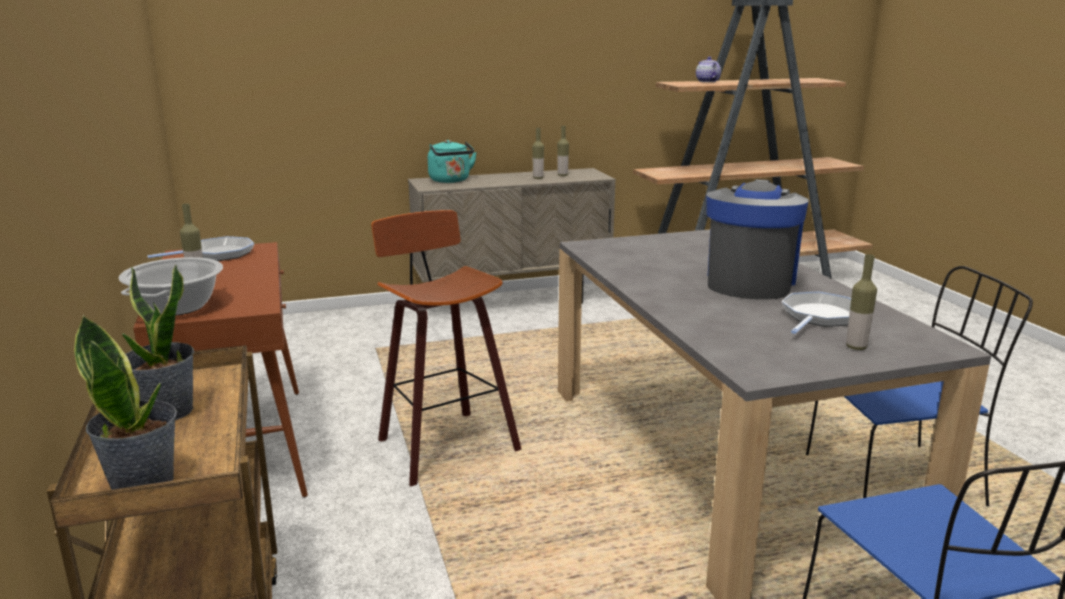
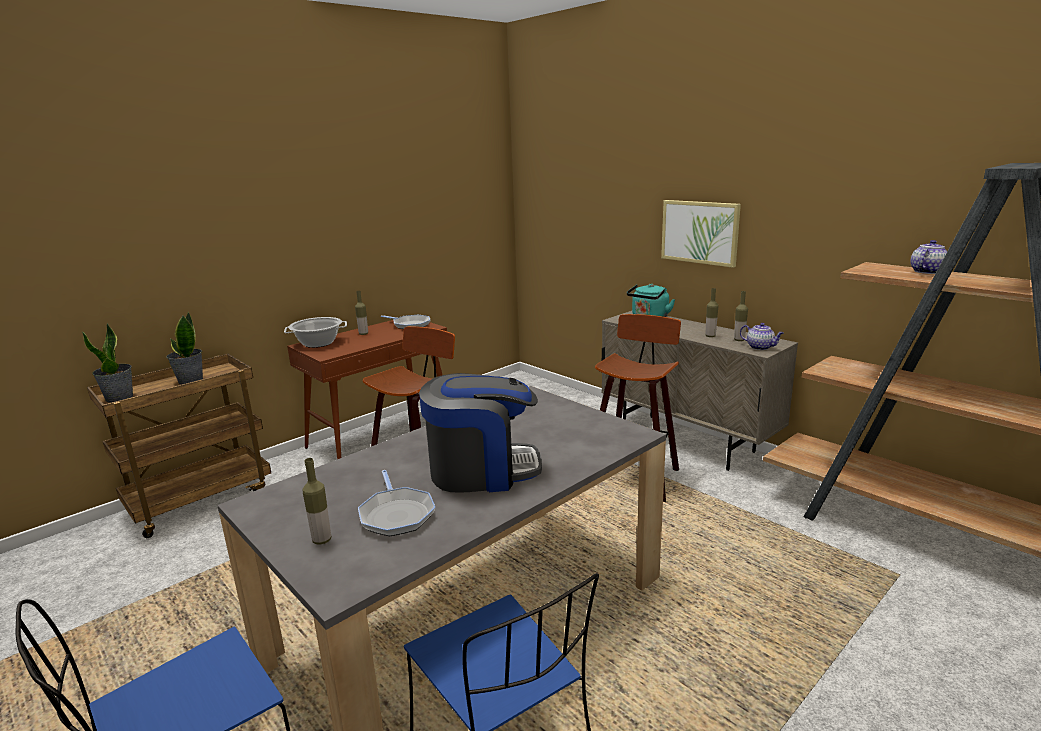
camera: 65 degrees right, 0 degrees up
frying pan [782,292,851,334] -> frying pan turned 60 degrees clockwise [358,470,435,536]
none -> stool [595,314,681,502]
none -> picture [661,200,741,268]
none -> teapot [740,323,784,350]

